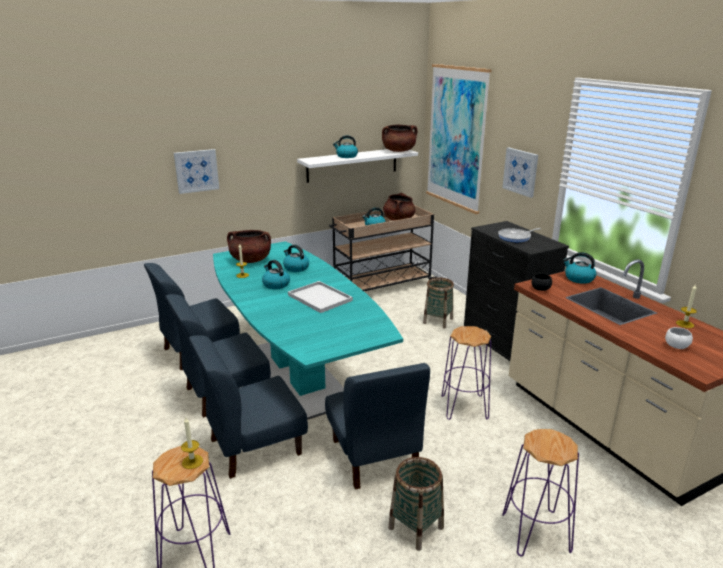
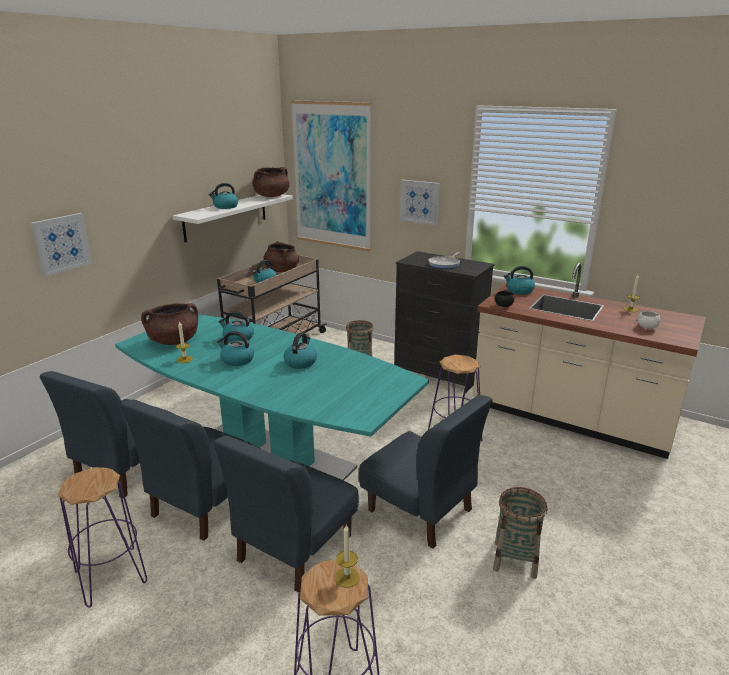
camera: 30 degrees left, 0 degrees up
white tray [288,281,353,313] -> kettle [284,333,317,369]
purple stool [502,429,579,556] -> purple stool moved to [58,467,147,607]

